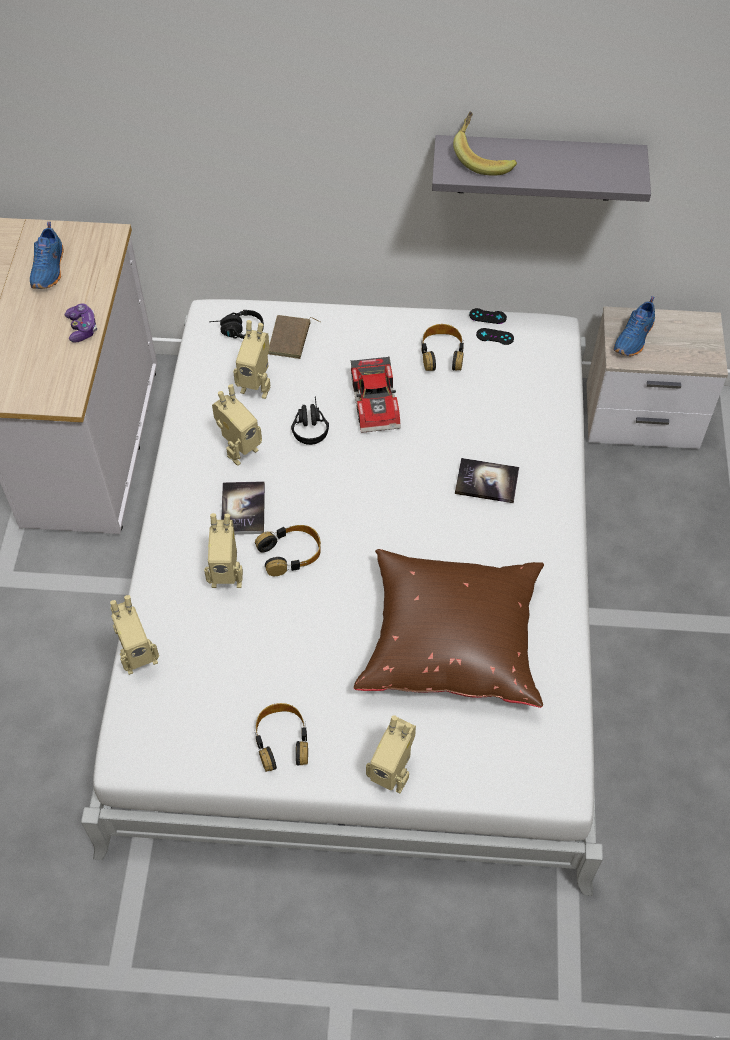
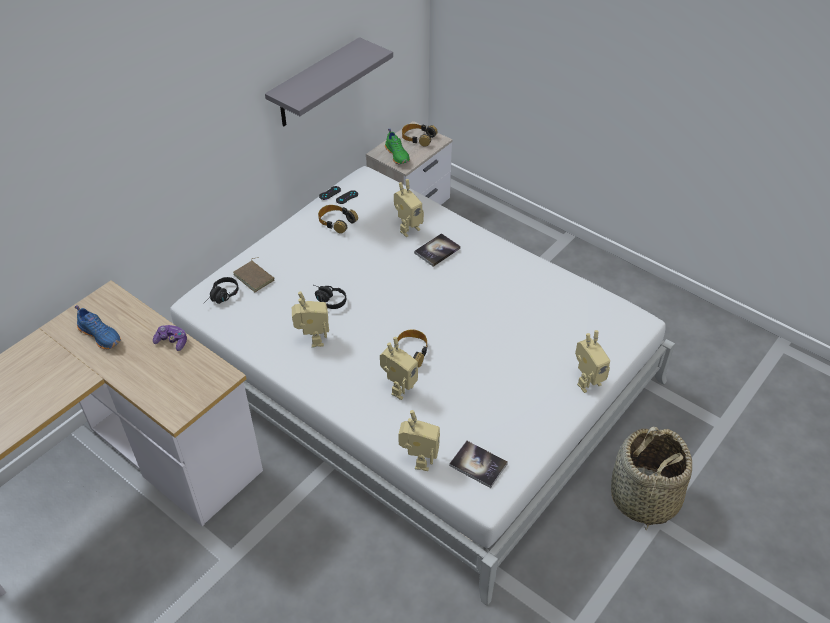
camera: 55 degrees left, 10 degrees down
book [221,481,265,535] -> book moved to [449,441,508,488]
toy robot [233,320,271,399] -> toy robot moved to [394,179,424,237]
headphones [254,703,308,772] -> headphones moved to [402,124,438,147]
toy car [351,357,401,433] -> none
brown pillow [354,549,544,708] -> none
banana [453,112,517,176] -> none
blue shoe [613,296,655,356] -> green shoe [385,129,410,165]
none -> basket [611,426,692,530]

